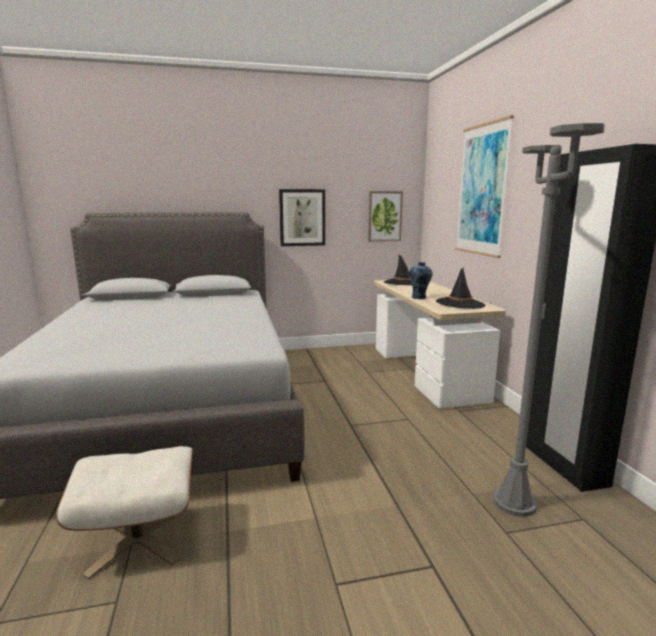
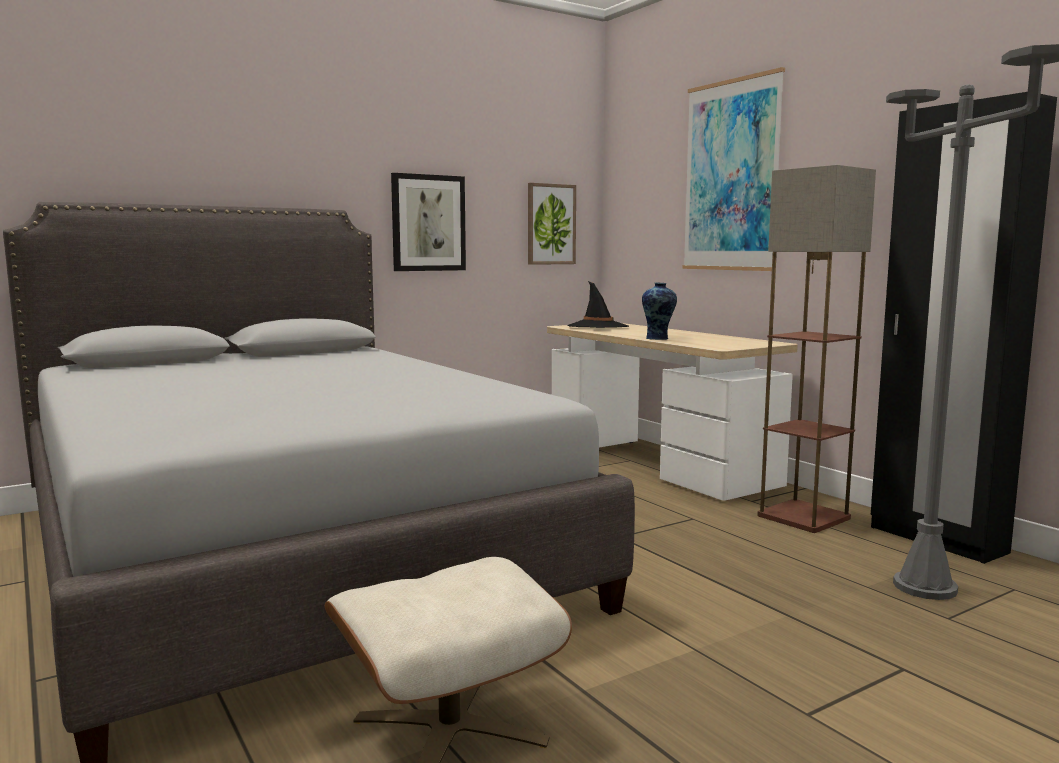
camera: 20 degrees left, 5 degrees down
black hat [436,267,486,309] -> none
none -> floor lamp [757,165,876,533]

